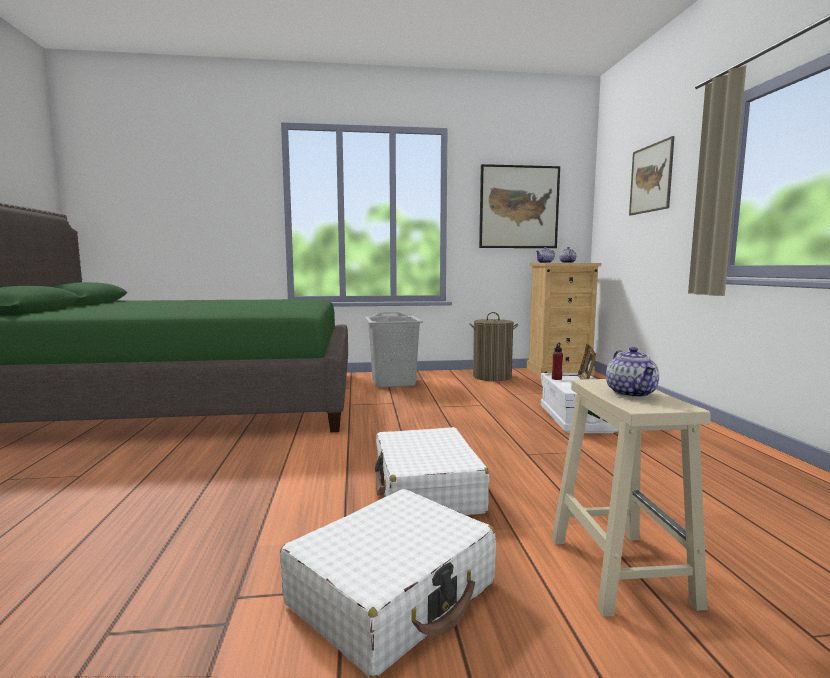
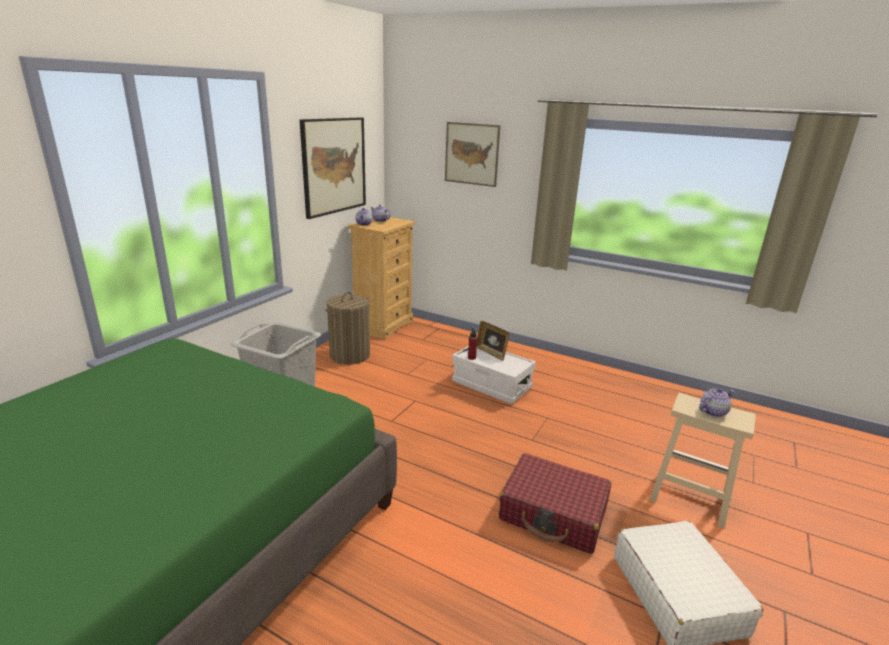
camera: 55 degrees left, 15 degrees up
white suitcase [375,427,490,515] -> red suitcase [499,453,612,554]
teapot [606,347,659,398] -> teapot turned 60 degrees counterclockwise [699,388,735,417]

